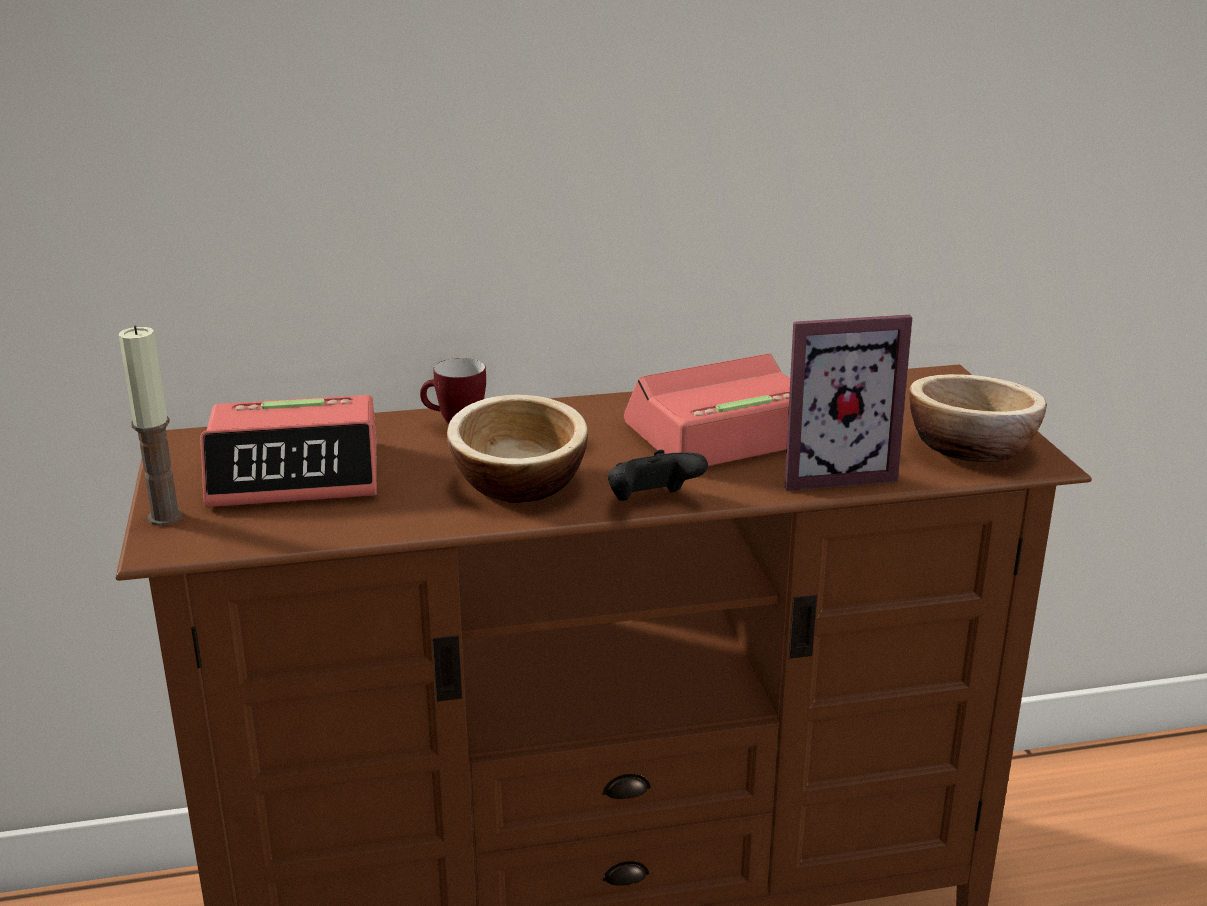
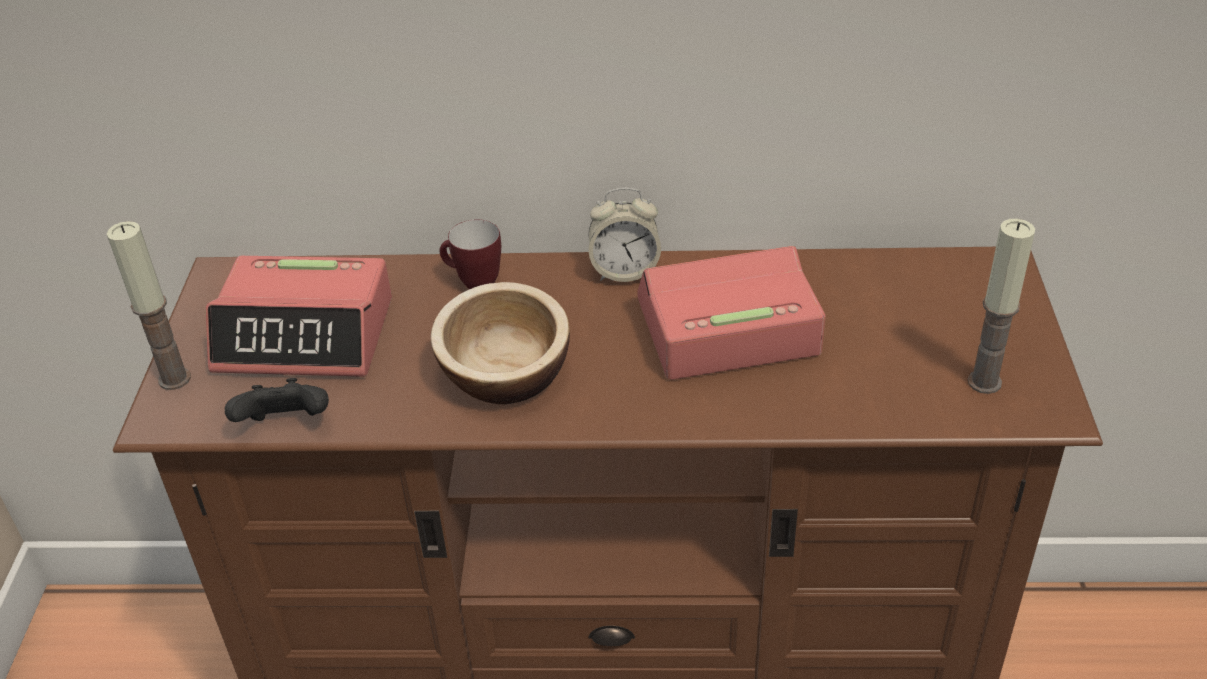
camera: 15 degrees right, 15 degrees up
black game controller [608,450,708,501] -> black game controller moved to [225,378,329,422]
picture frame [785,315,913,491] -> none
bowl [909,374,1047,462] -> candle [968,219,1035,394]
none -> alarm clock [589,188,661,282]

